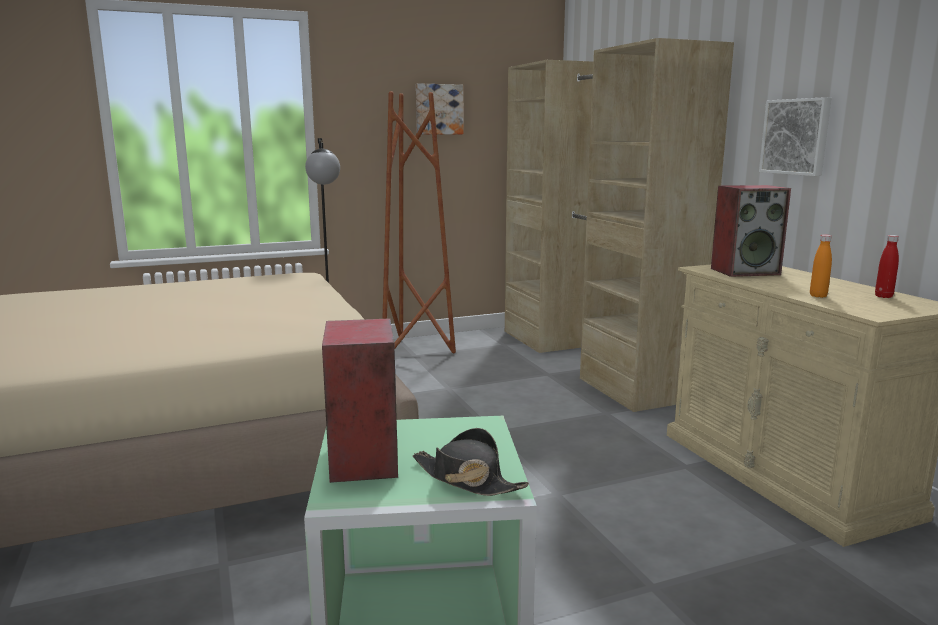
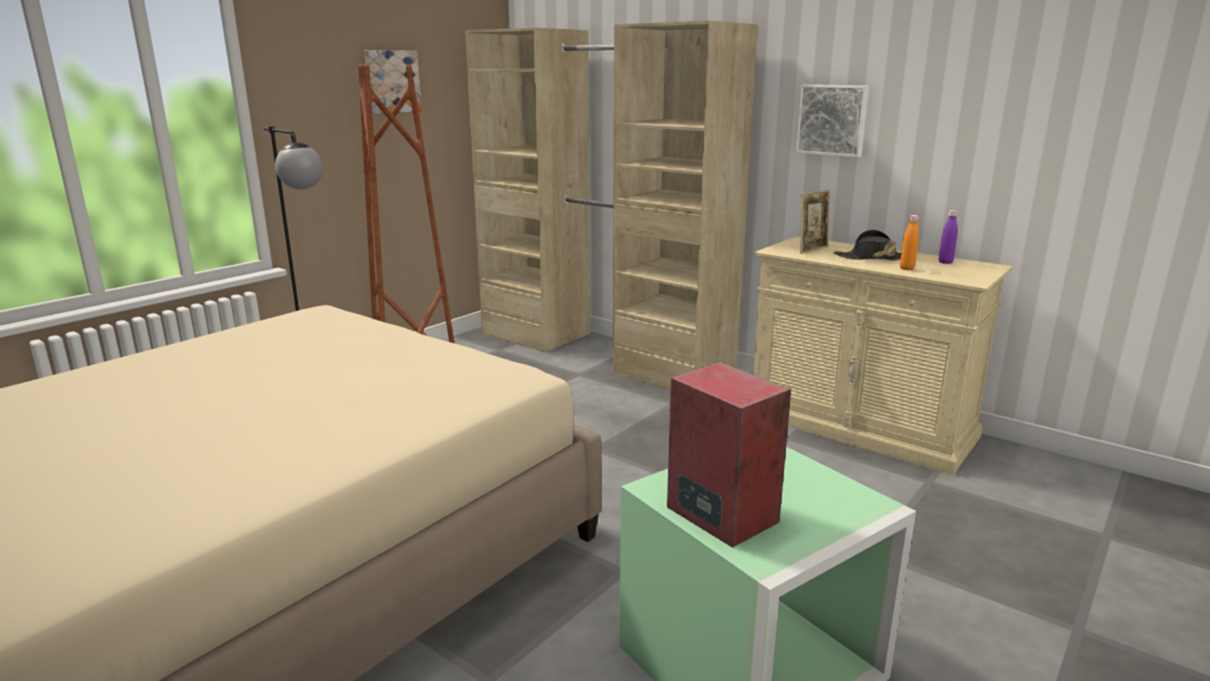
camera: 30 degrees left, 5 degrees up
black hat [413,428,529,496] -> black hat moved to [834,230,901,261]
speaker [711,185,791,277] -> picture frame [800,190,830,254]
red bottle [875,235,899,298] -> purple bottle [939,210,958,264]

